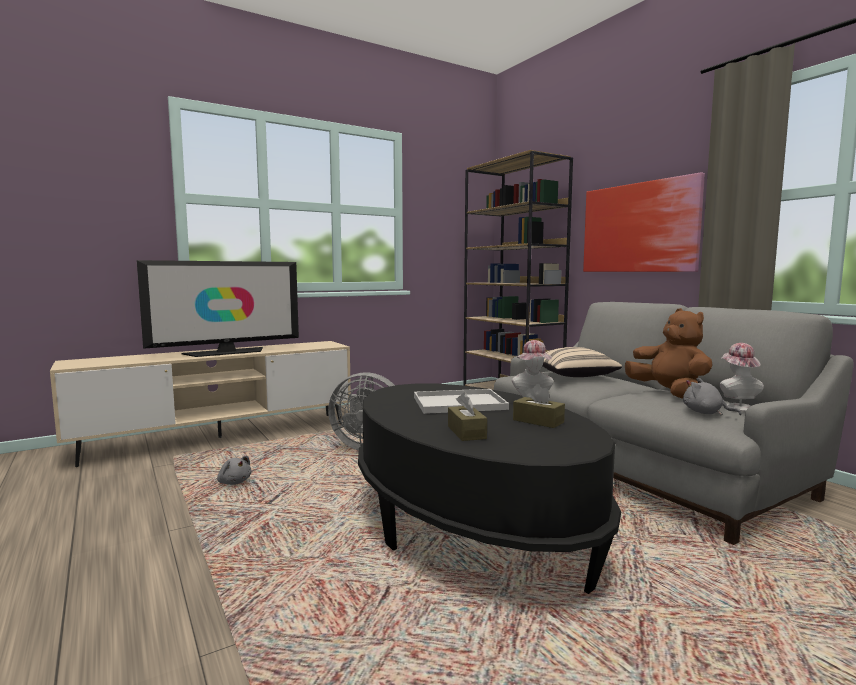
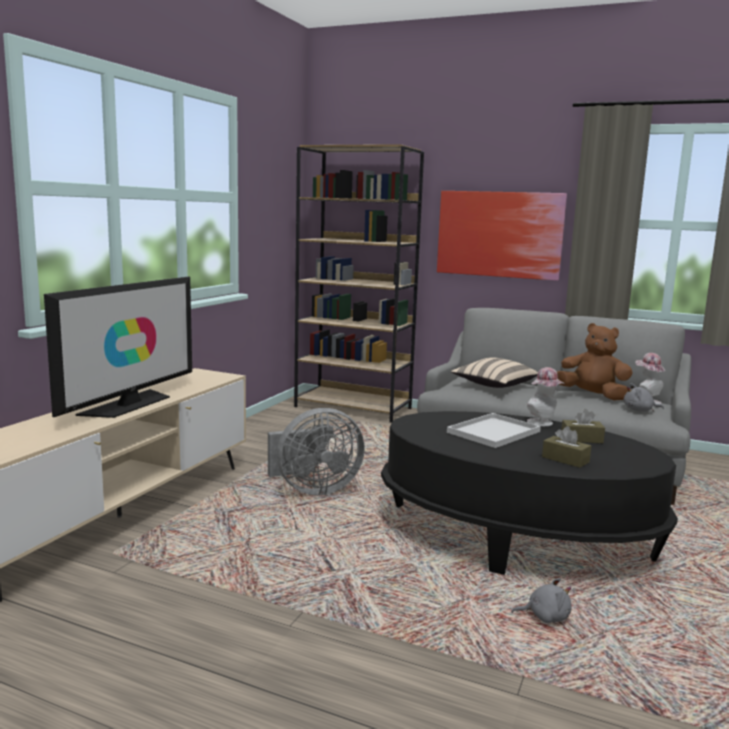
camera: 35 degrees left, 5 degrees up
grey plush toy [217,456,252,485] -> grey plush toy moved to [511,578,572,623]

